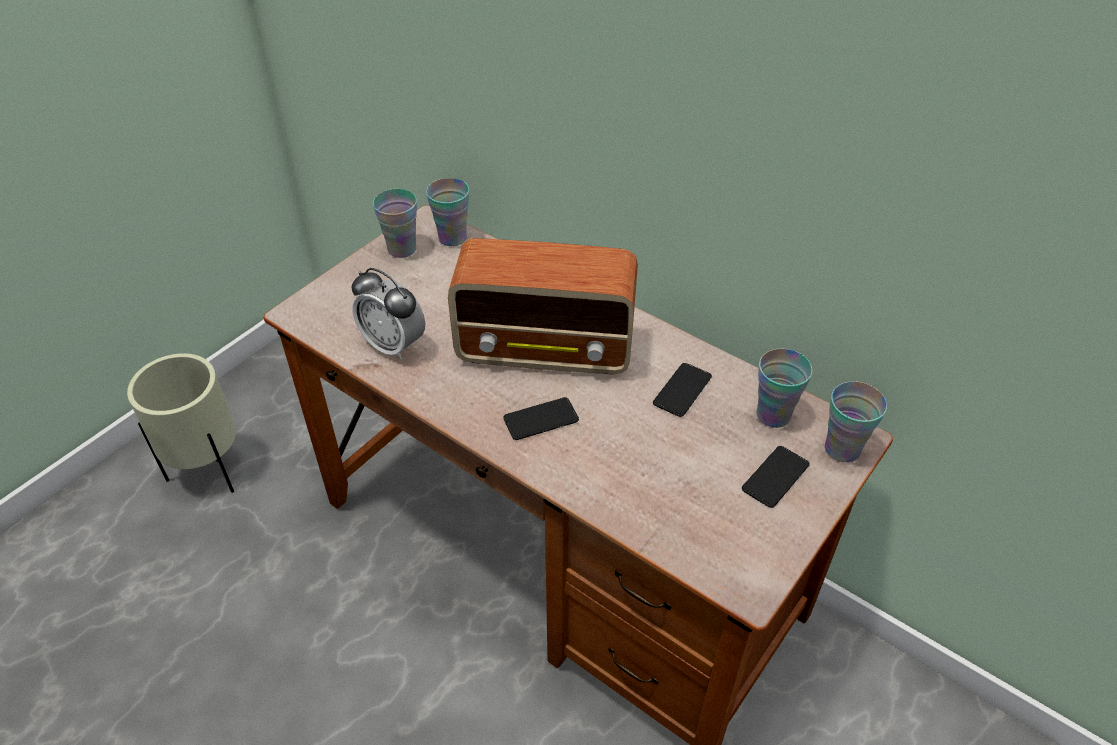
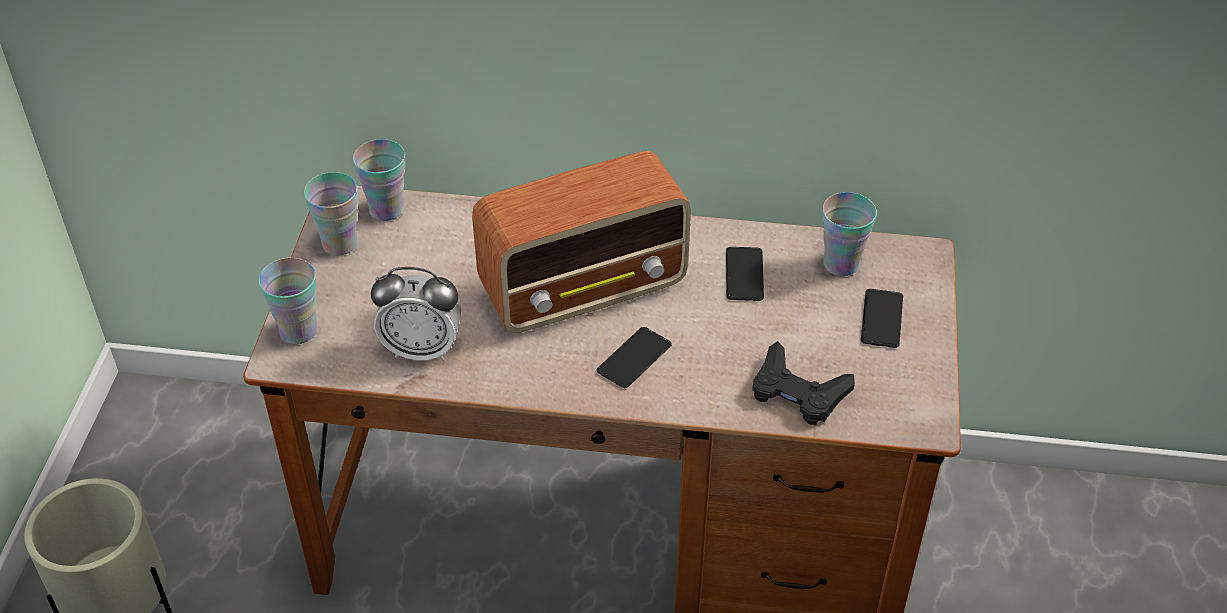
camera: 30 degrees left, 0 degrees up
cup [825,381,887,462] -> cup moved to [258,258,317,344]
none -> black game controller [752,341,855,425]

